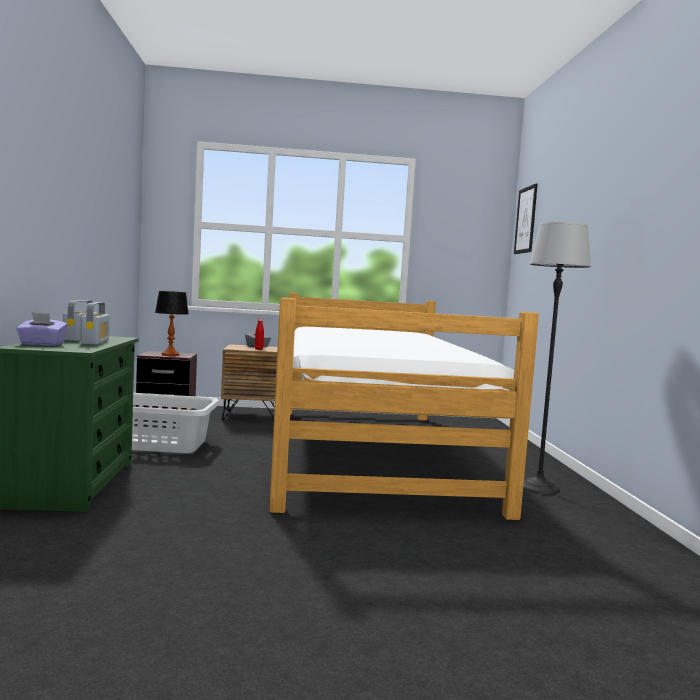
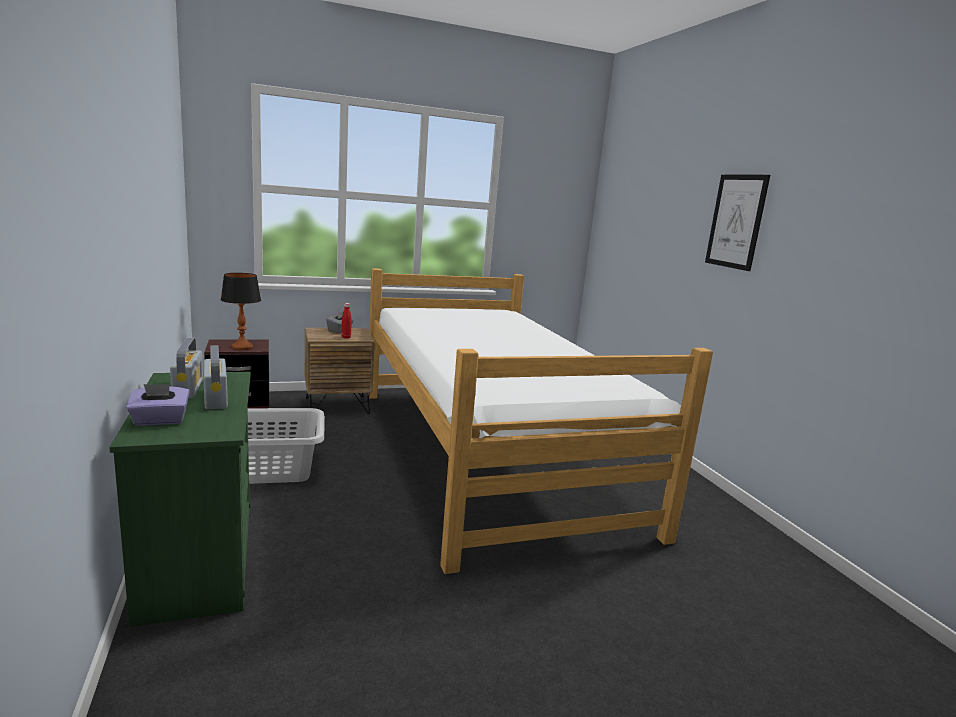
camera: 15 degrees left, 10 degrees up
picture [514,183,538,254] -> picture moved to [705,175,770,271]
floor lamp [523,221,591,495] -> none

